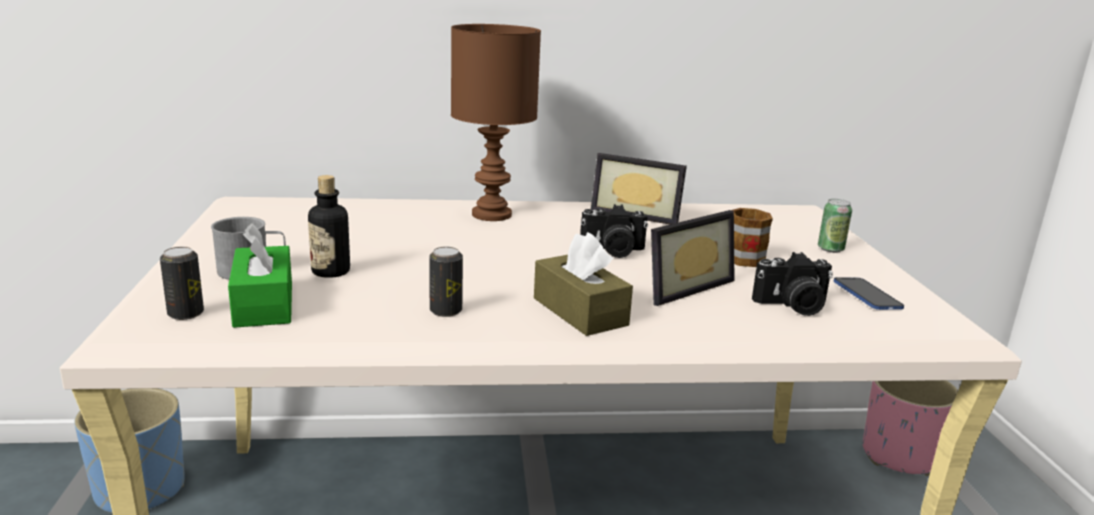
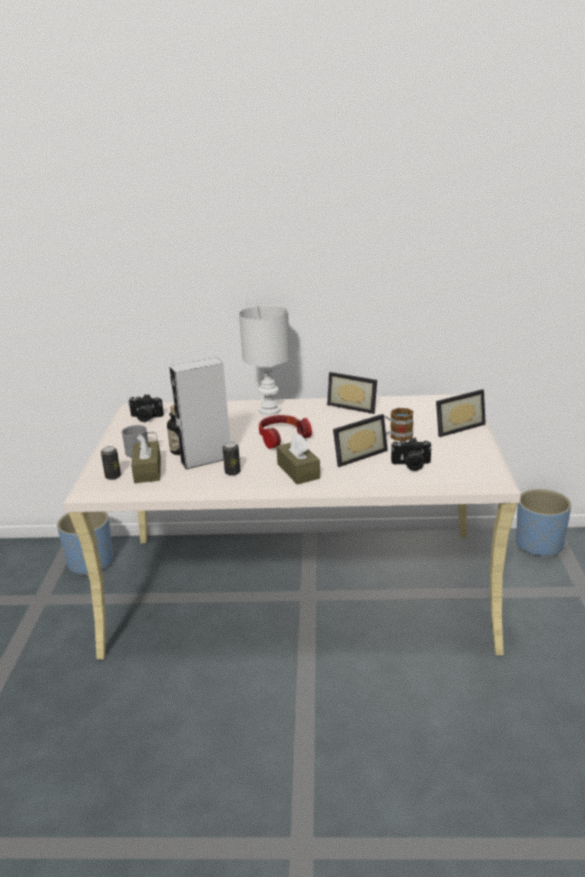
camera: 10 degrees right, 5 degrees up
green tissue box [228,223,292,328] -> brown tissue box [131,434,161,483]
brown table lamp [451,24,541,221] -> white table lamp [239,305,290,415]
camera [580,204,648,258] -> camera moved to [128,394,164,422]
can [818,199,852,253] -> picture frame [436,389,486,437]
phone [833,277,904,310] -> none
pink planter [863,380,958,476] -> blue planter [516,489,571,557]
none -> grey speaker [170,357,230,469]
none -> headphones [259,415,312,449]

